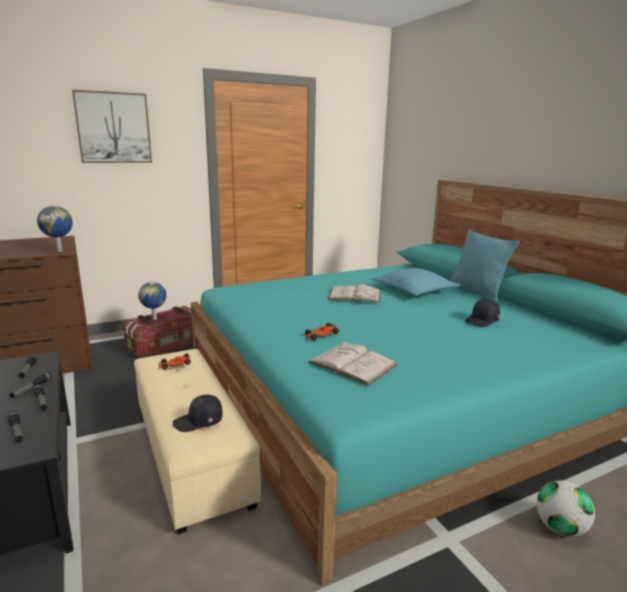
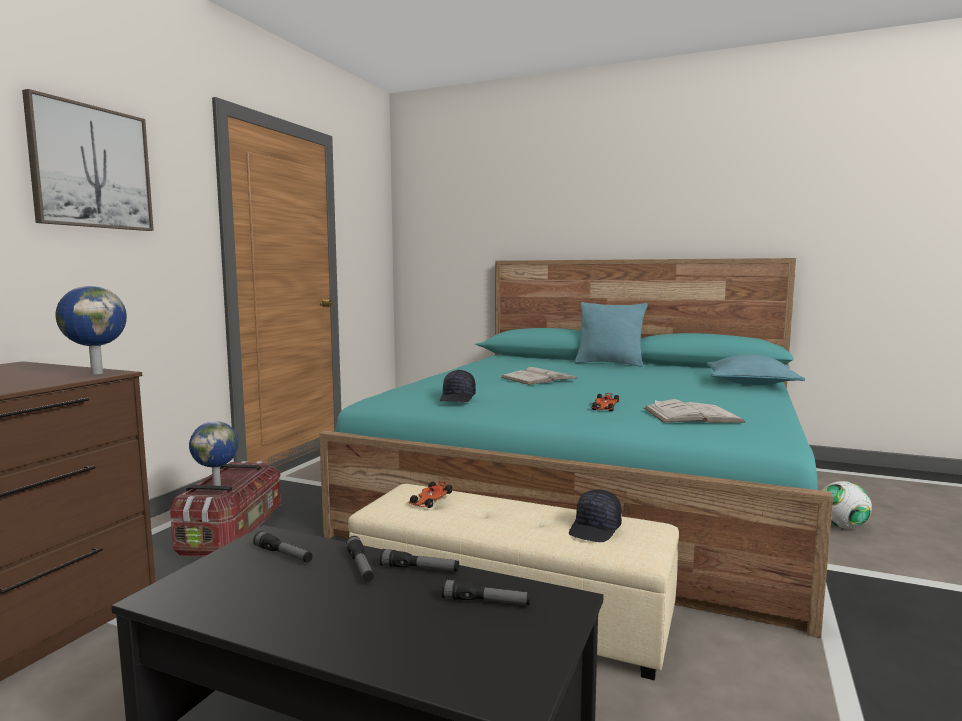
camera: 40 degrees left, 10 degrees down
turquoise pillow [371,268,460,296] -> turquoise pillow moved to [707,355,805,385]
black cap [465,299,500,327] -> black cap moved to [440,370,476,402]

